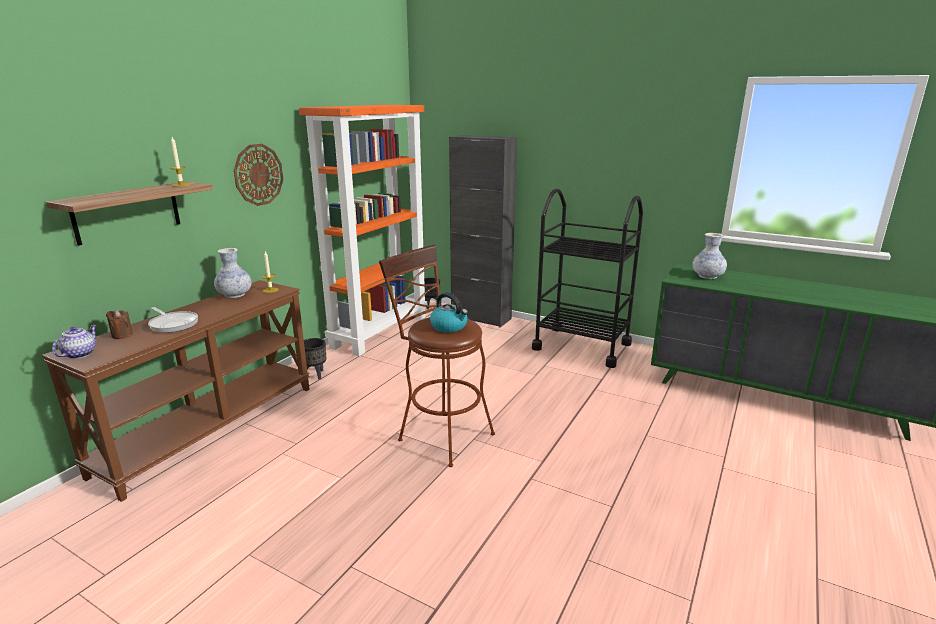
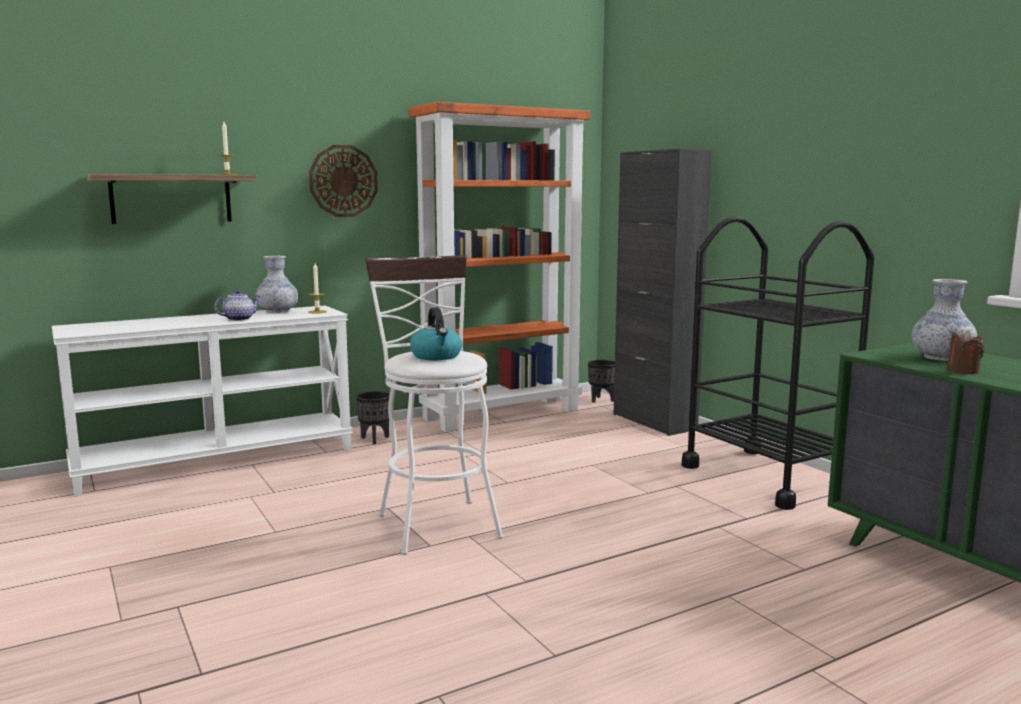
camera: 30 degrees right, 10 degrees down
brown console table [42,280,310,502] -> white console table [52,306,353,497]
teapot [52,325,96,359] -> teapot moved to [214,290,260,321]
brown candle [106,310,133,339] -> brown candle moved to [947,330,984,374]
frying pan [148,307,198,333] -> none
brown stool [379,245,495,467] -> white stool [365,255,503,555]

